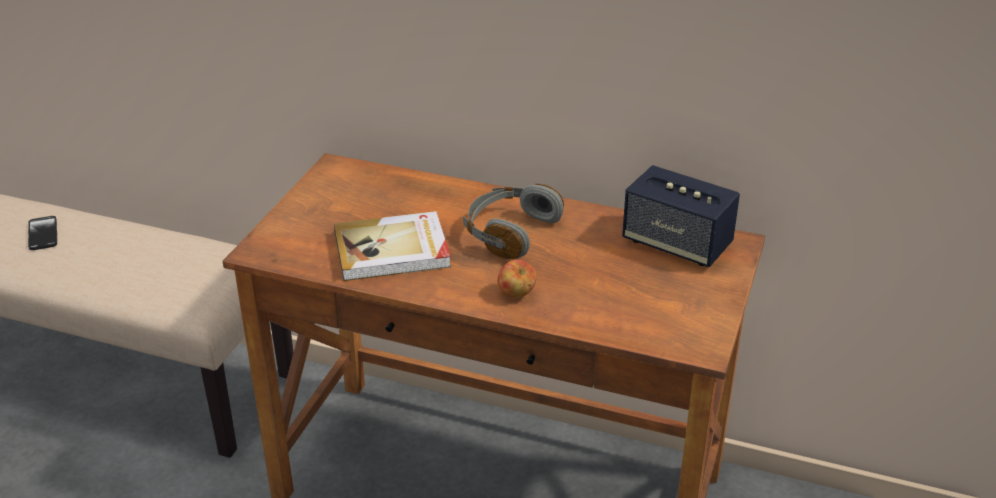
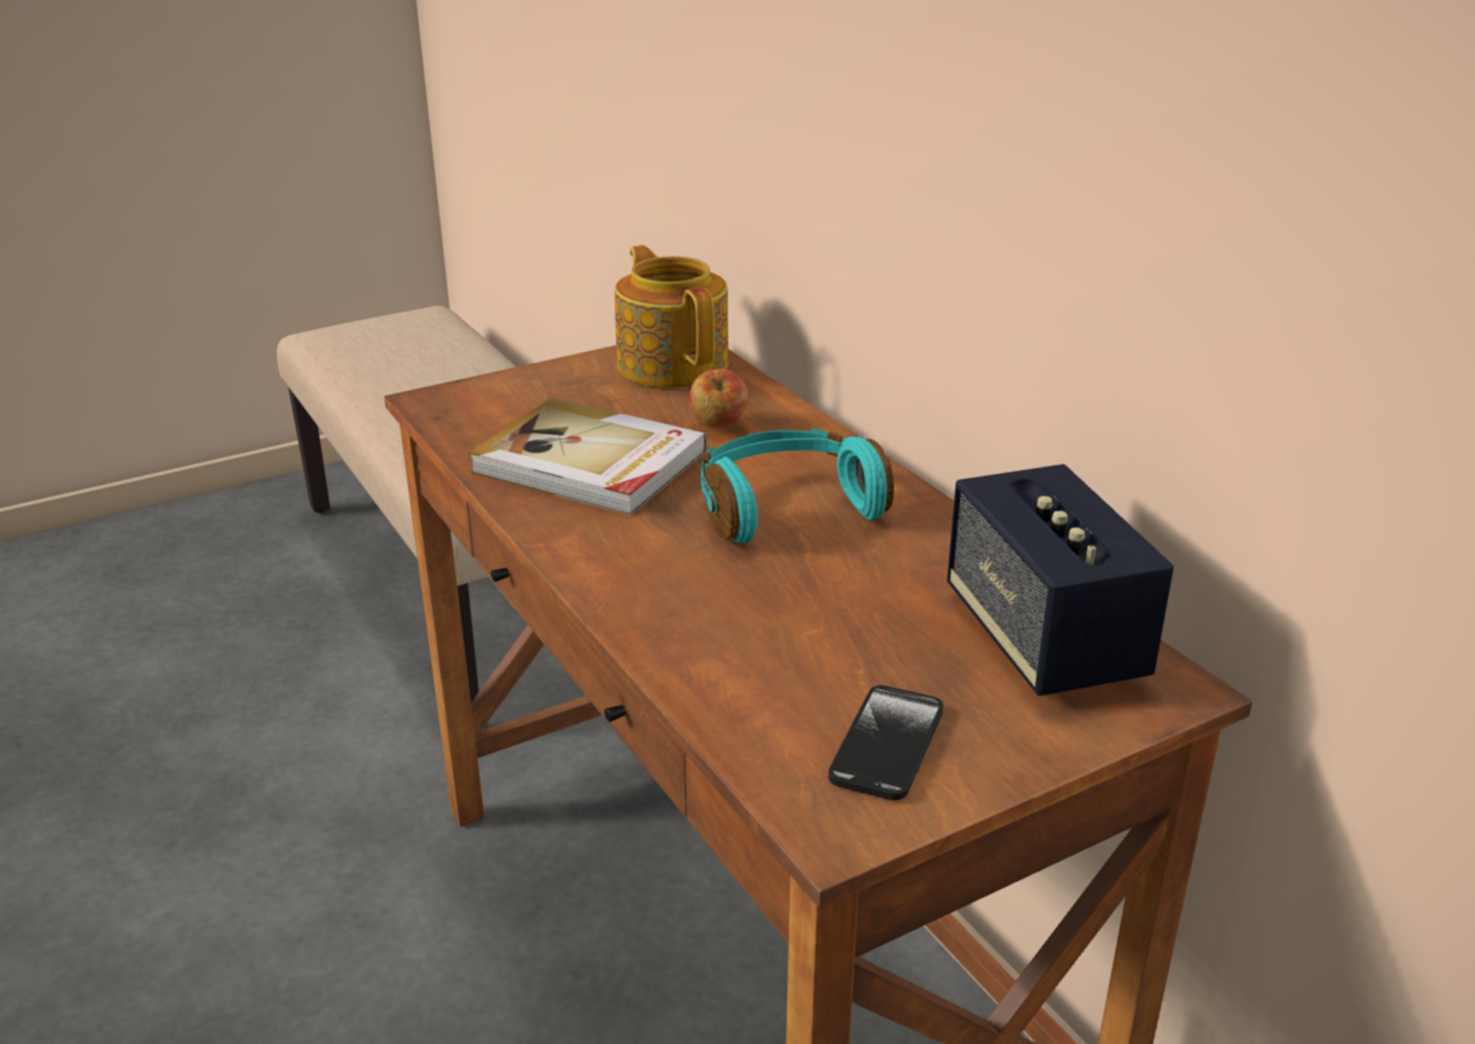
camera: 40 degrees right, 5 degrees down
phone [28,216,57,250] -> phone moved to [828,685,944,800]
grey headphones [463,184,564,259] -> turquoise headphones [701,428,894,543]
apple [497,259,536,297] -> apple moved to [689,369,748,428]
none -> teapot [615,245,728,388]

